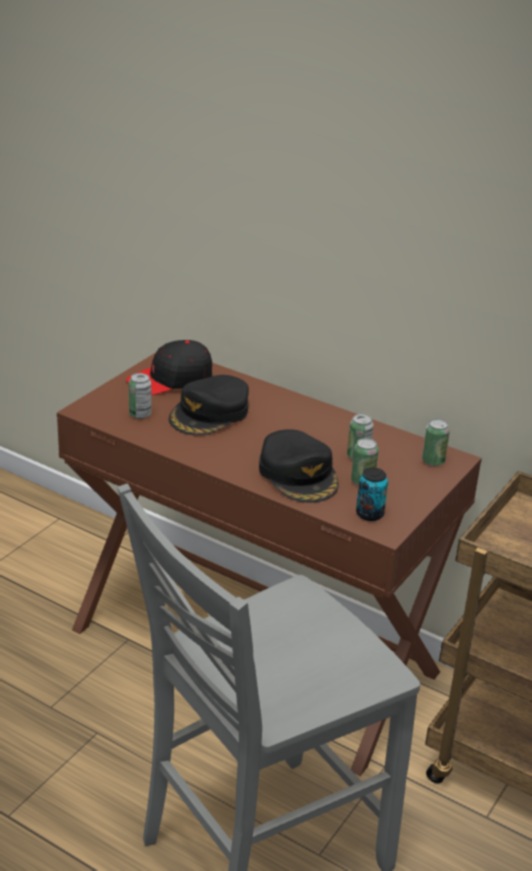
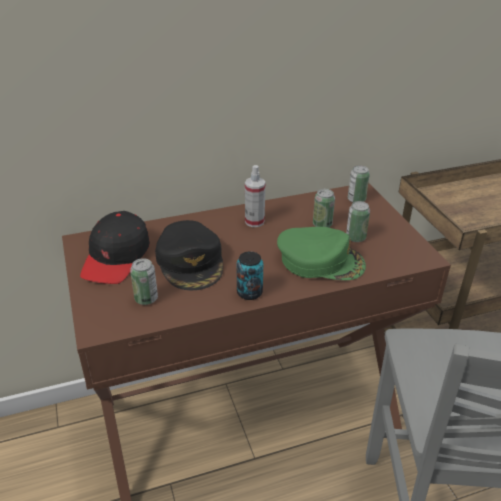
camera: 50 degrees left, 5 degrees up
black cap [259,429,339,503] -> green cap [277,227,366,280]
can [356,468,388,521] -> can moved to [237,251,263,300]
none -> spray bottle [245,165,265,227]

